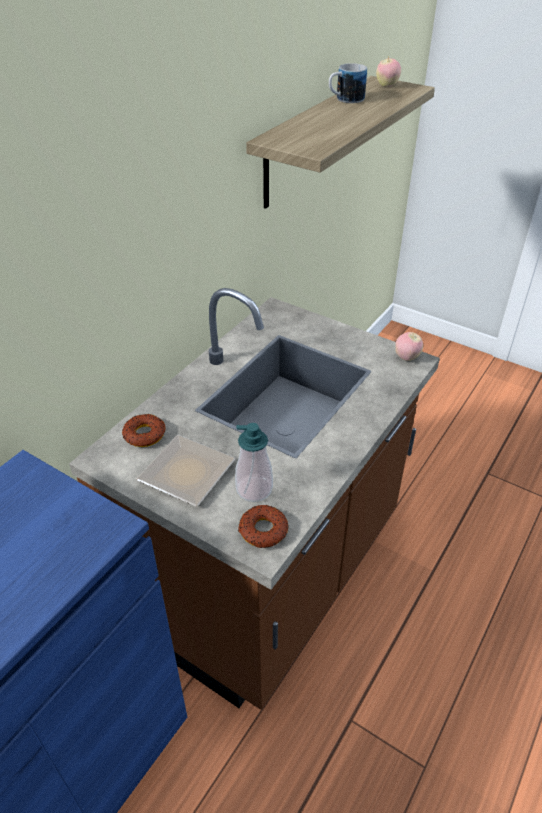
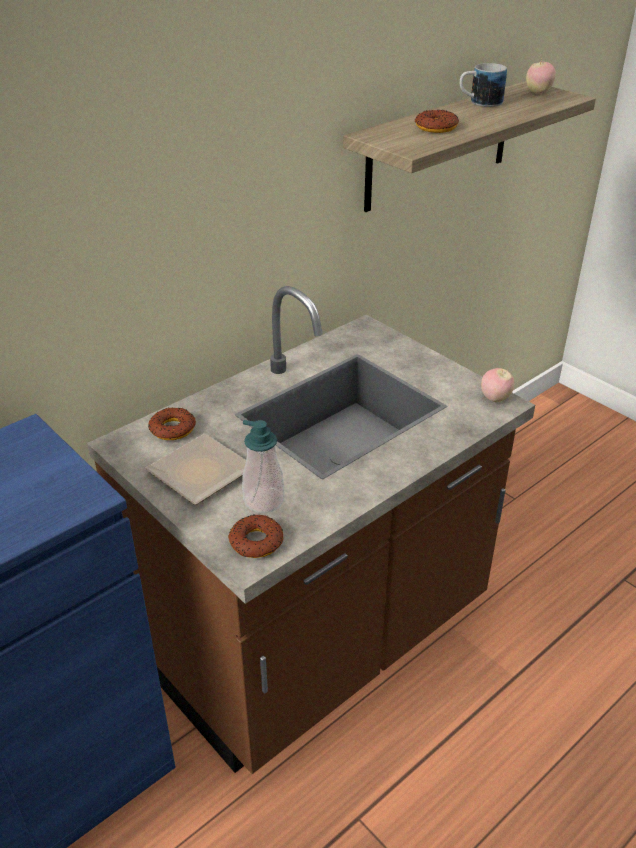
camera: 15 degrees right, 5 degrees down
none -> donut [415,110,459,133]

